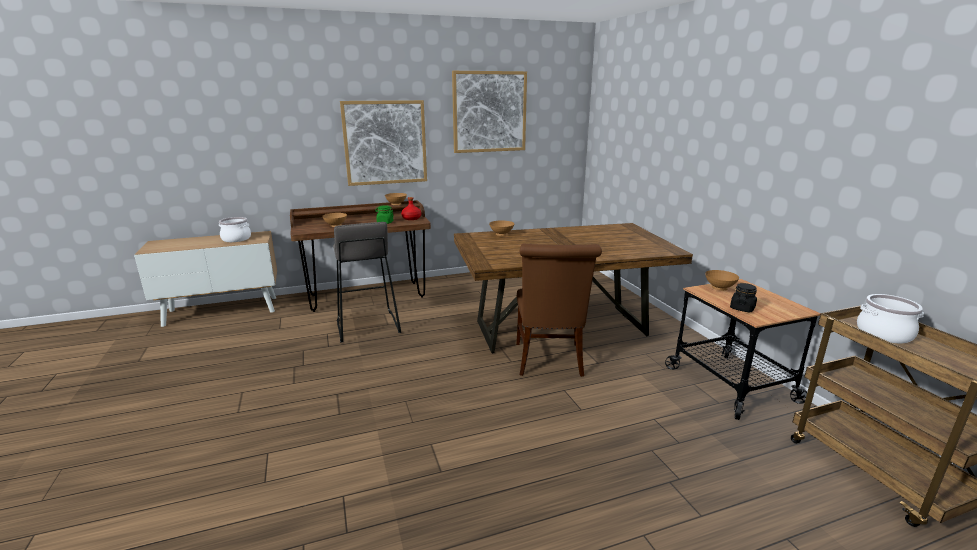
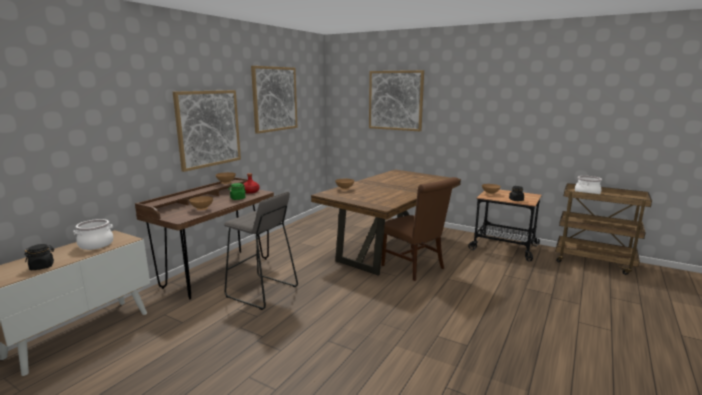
camera: 40 degrees left, 5 degrees down
none -> black jar [24,244,54,270]
none -> picture [369,70,424,131]

